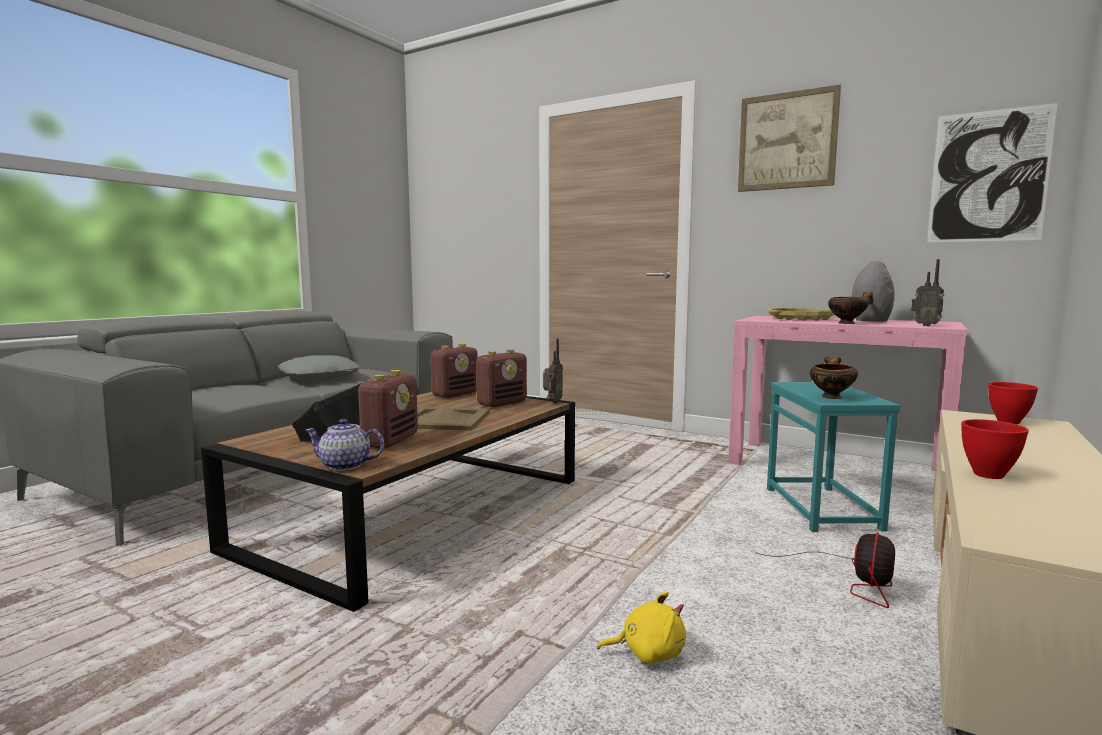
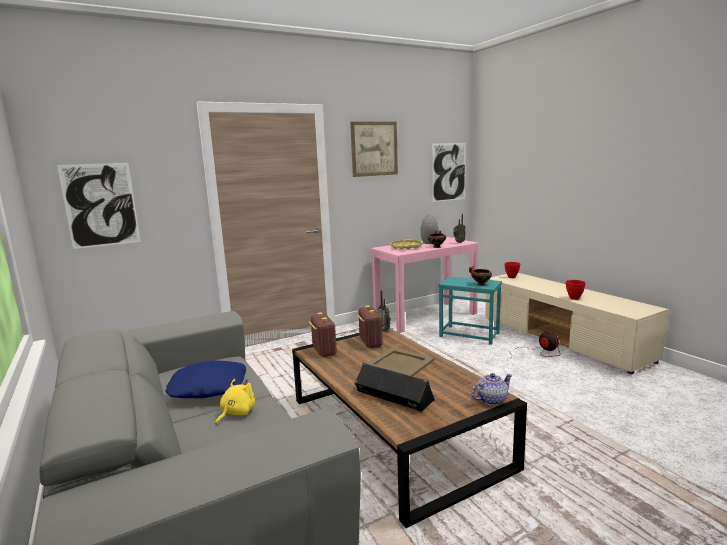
camera: 60 degrees left, 5 degrees up
grey pillow [278,355,360,379] -> blue pillow [165,361,246,398]
teapot [305,419,384,471] -> teapot turned 150 degrees counterclockwise [472,373,512,405]
radio [358,370,418,448] -> none
yellow plush toy [597,592,686,664] -> yellow plush toy moved to [215,379,255,425]
none -> picture [57,163,141,249]

